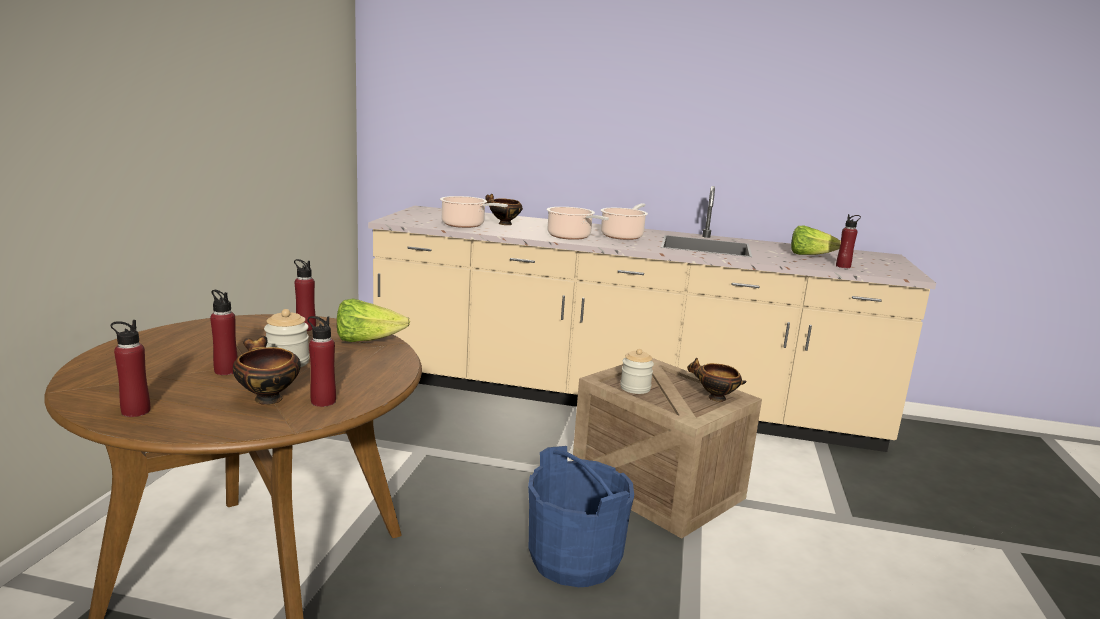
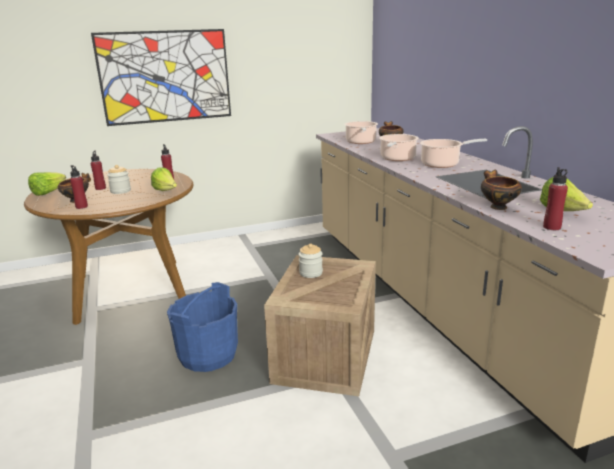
camera: 60 degrees right, 5 degrees up
red bottle [111,320,150,417] -> lettuce [28,172,66,196]
bowl [687,358,746,402] -> bowl moved to [481,170,522,210]
none -> picture [91,29,231,126]

